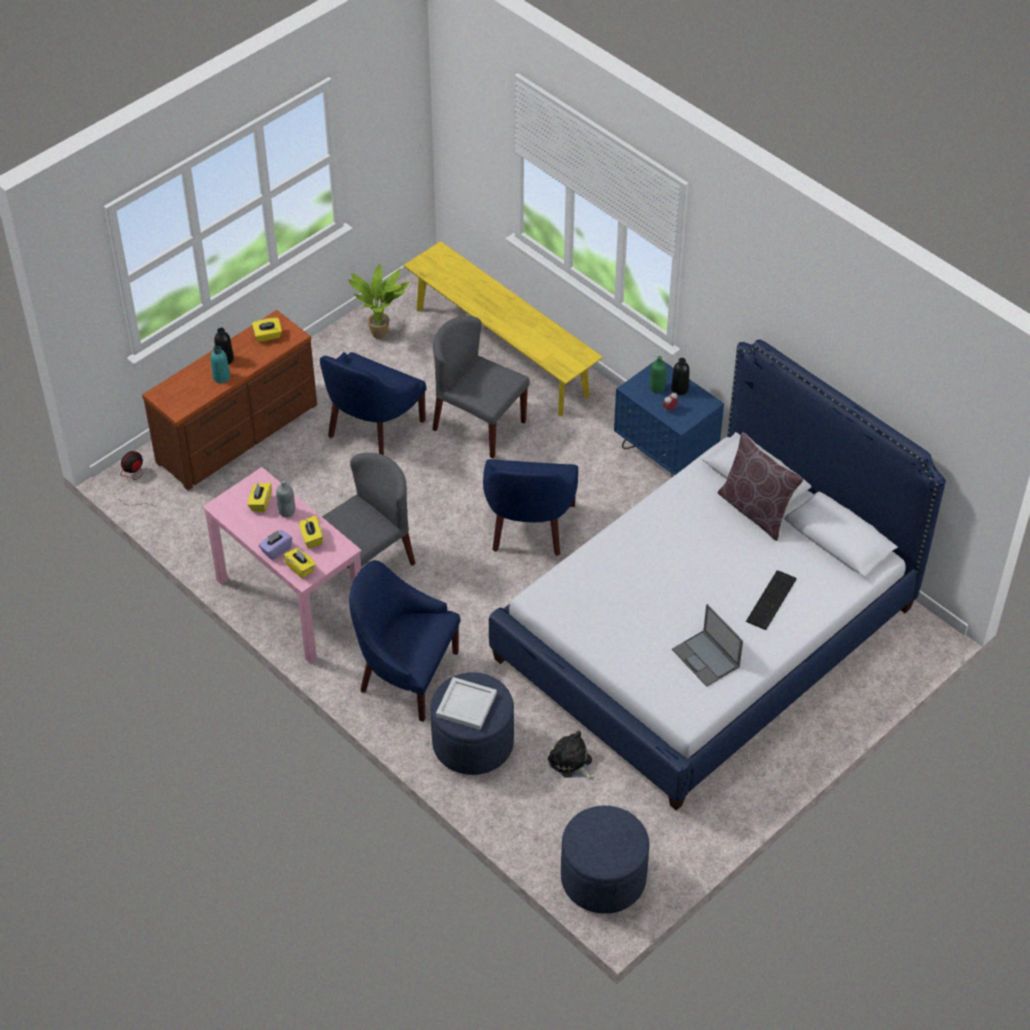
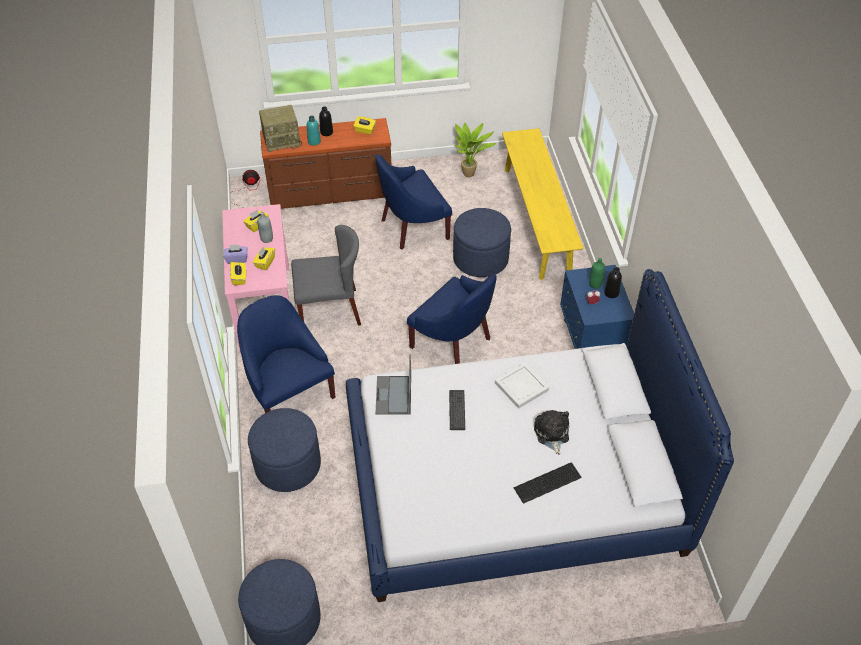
camera: 35 degrees right, 0 degrees up
grey chair [433,316,529,459] -> blue ottoman [453,208,511,277]
white tray [436,677,497,730] -> white tray moved to [495,363,549,409]
blue armchair [483,459,578,556] -> blue armchair turned 90 degrees counterclockwise [407,275,497,364]
plush toy [548,730,594,780] -> plush toy moved to [534,410,569,455]
laptop [672,604,743,687] -> laptop moved to [375,355,411,415]
brown pillow [718,432,803,541] -> none
none -> radio [259,105,302,152]
none -> keyboard [449,390,465,430]

